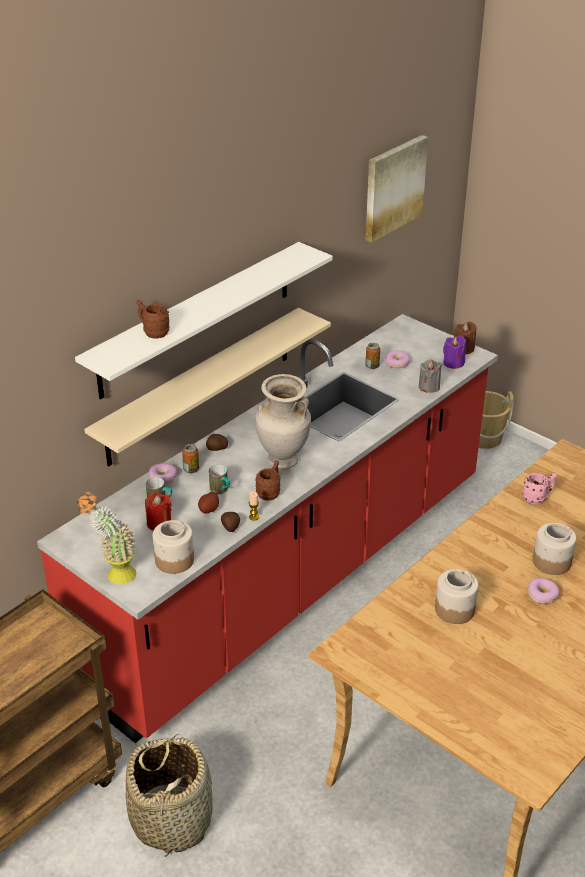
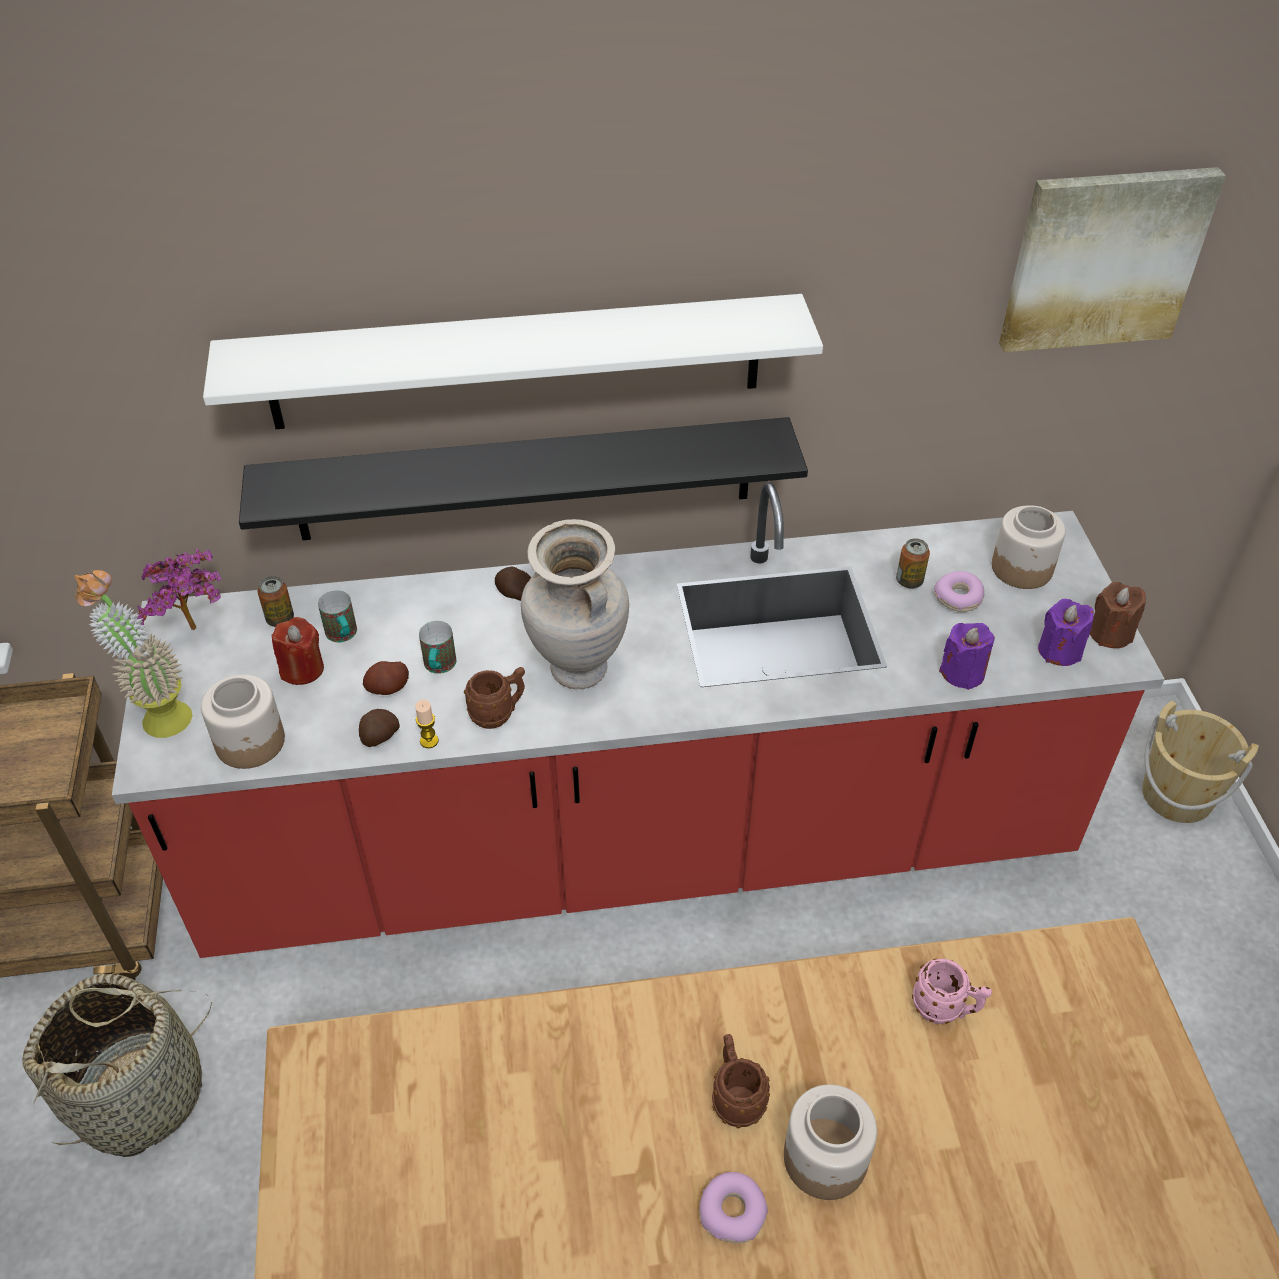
camera: 40 degrees right, 10 degrees up
beige shelf [84,308,331,467] -> black shelf [239,417,808,540]
brown mug [136,300,170,338] -> brown mug moved to [712,1034,770,1128]
donut [148,463,177,485] -> none
can [182,444,199,473] -> can moved to [258,576,294,627]
grey candle [419,359,442,393] -> purple candle [939,623,995,690]
jar [435,569,479,624] -> jar moved to [992,506,1066,589]
none -> potted plant [137,549,221,630]

